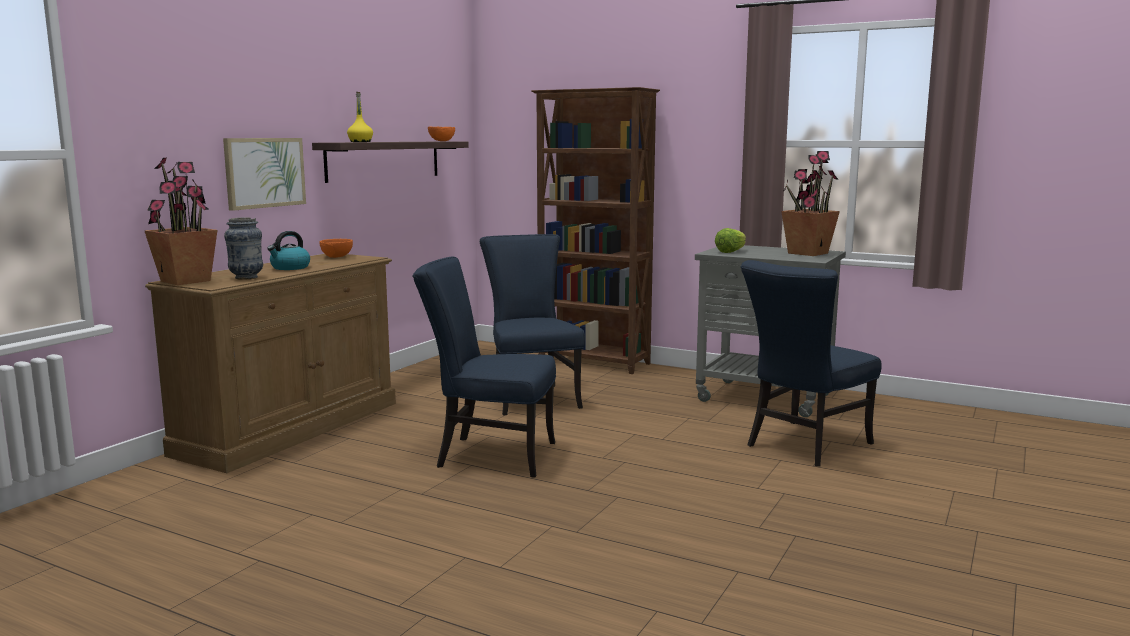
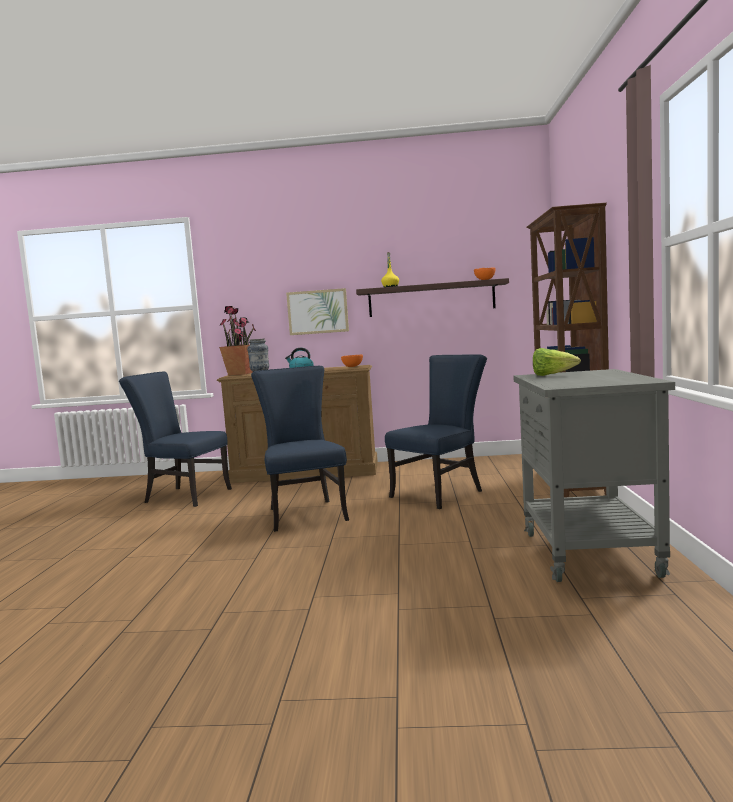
camera: 65 degrees right, 5 degrees down
blue chair [740,260,882,467] -> blue chair moved to [119,372,232,507]
potted plant [781,151,840,256] -> none

